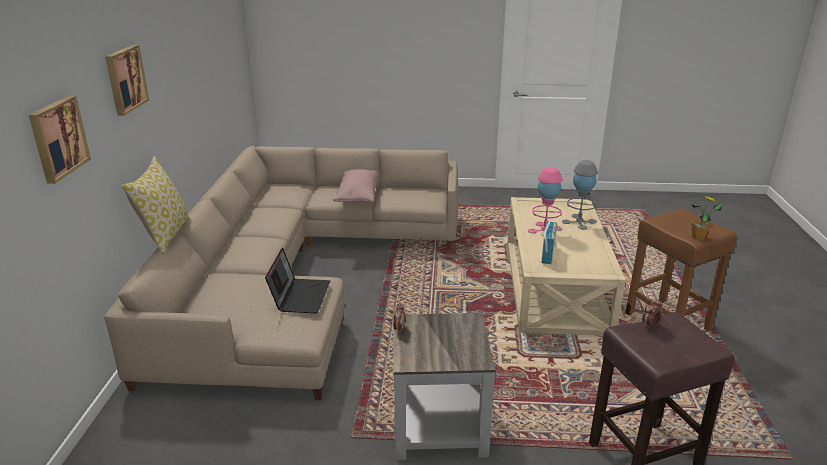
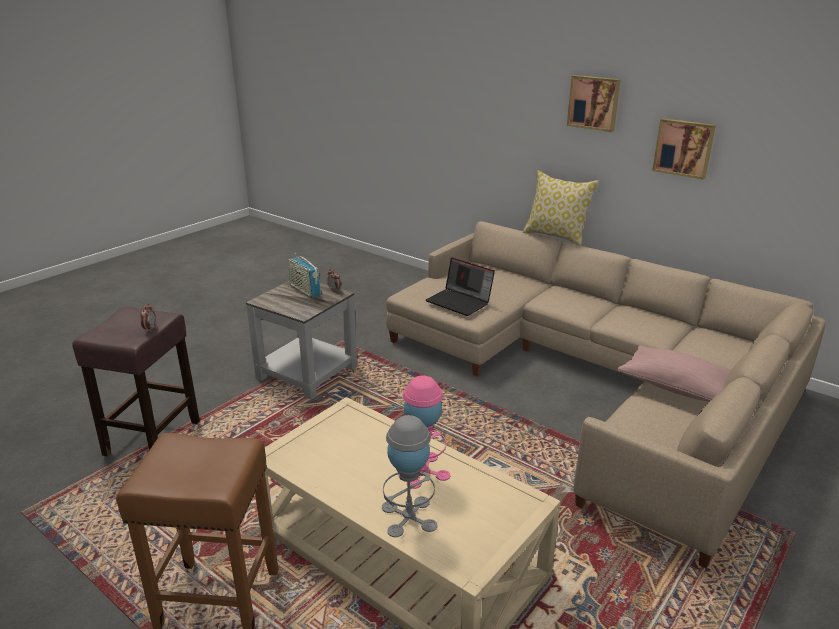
camera: 125 degrees right, 0 degrees up
picture [29,96,91,184] -> picture moved to [652,118,716,180]
radio [541,221,557,264] -> radio moved to [288,253,321,298]
potted plant [690,195,722,240] -> none

